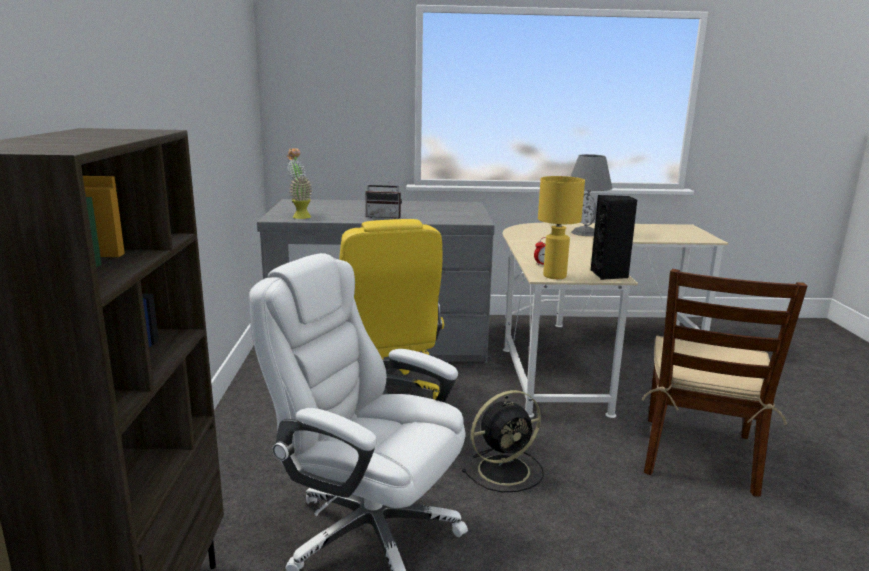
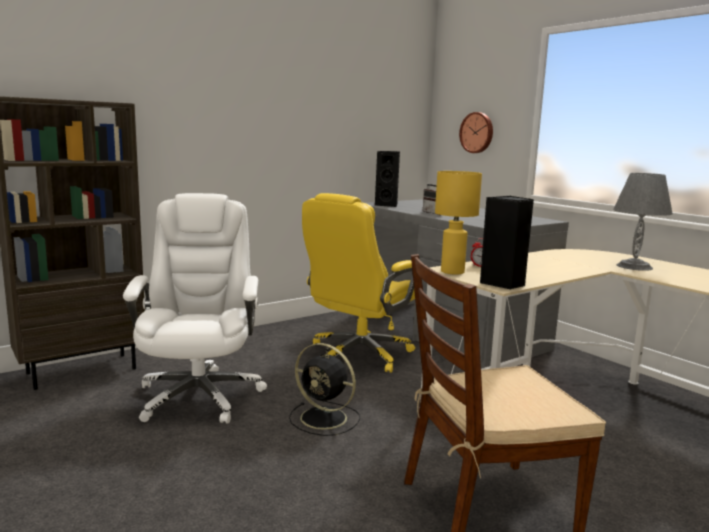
camera: 55 degrees right, 5 degrees down
potted plant [287,148,313,219] -> black speaker [375,151,400,207]
none -> wall clock [459,112,493,153]

